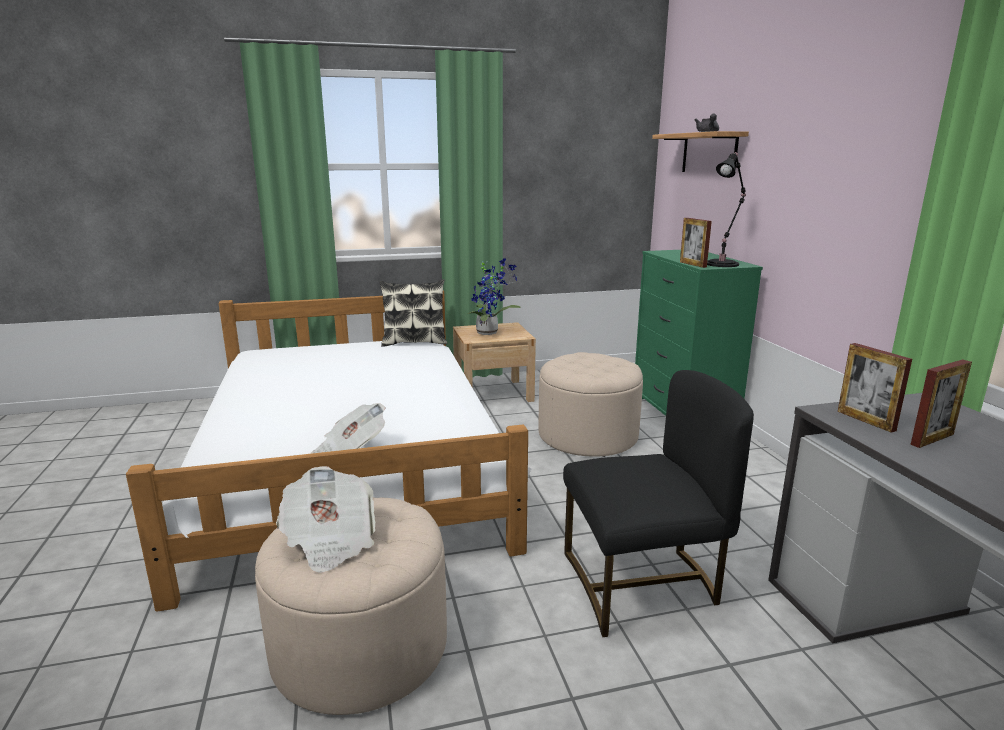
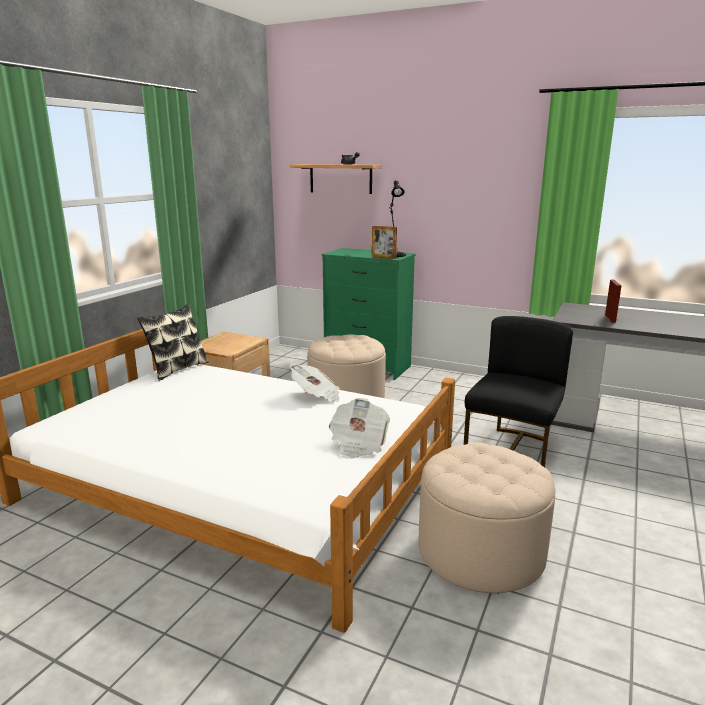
camera: 50 degrees left, 0 degrees up
newspaper [276,466,375,573] -> newspaper moved to [290,364,340,402]
potted plant [468,258,521,335] -> none
picture frame [838,343,912,433] -> none

